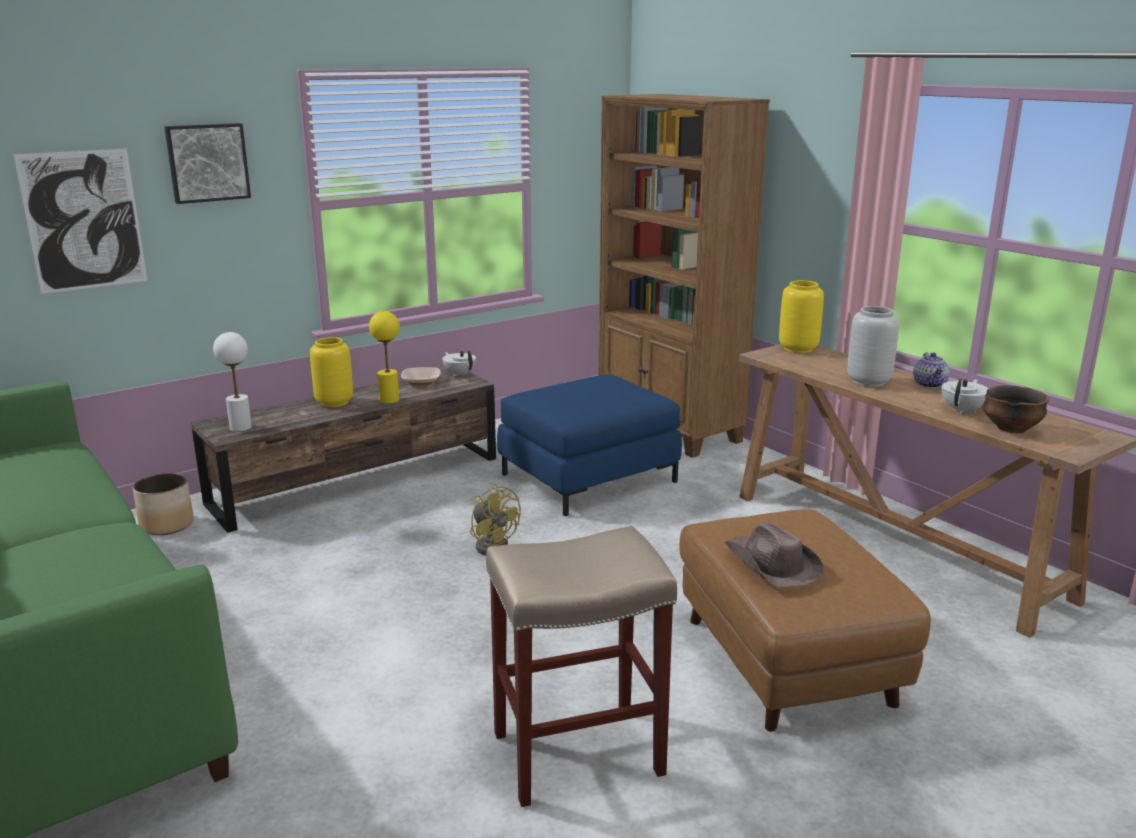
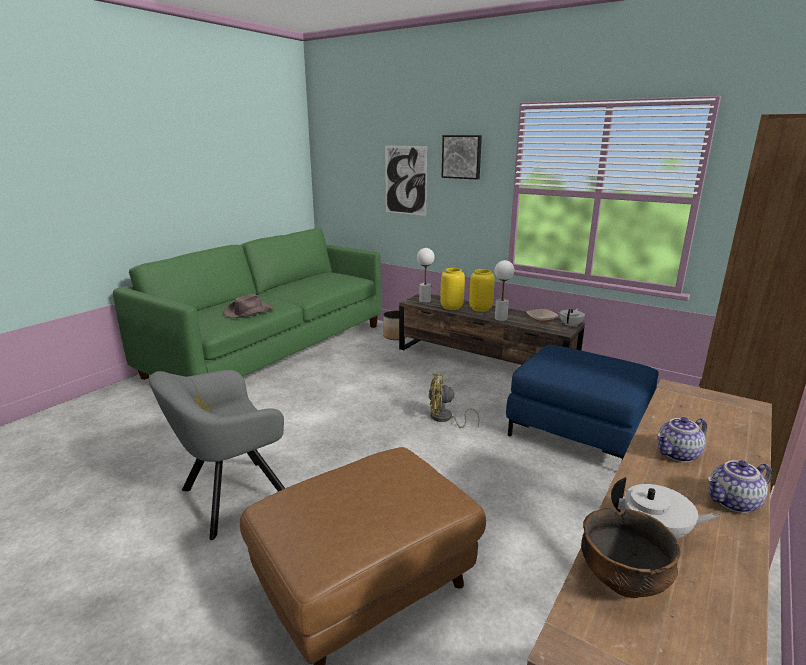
camera: 70 degrees right, 0 degrees up
yellow table lamp [369,311,400,404] -> white table lamp [495,260,514,321]
yellow fan [470,484,521,555] -> yellow fan turned 60 degrees clockwise [428,374,480,428]
beige stool [486,526,677,807] -> grey armchair [149,370,285,540]
brown hat [724,522,824,588] -> brown hat moved to [224,294,274,318]
yellow vase [779,280,824,353] -> yellow vase moved to [440,268,465,310]
grey vase [847,306,899,387] -> teapot [657,417,707,462]

